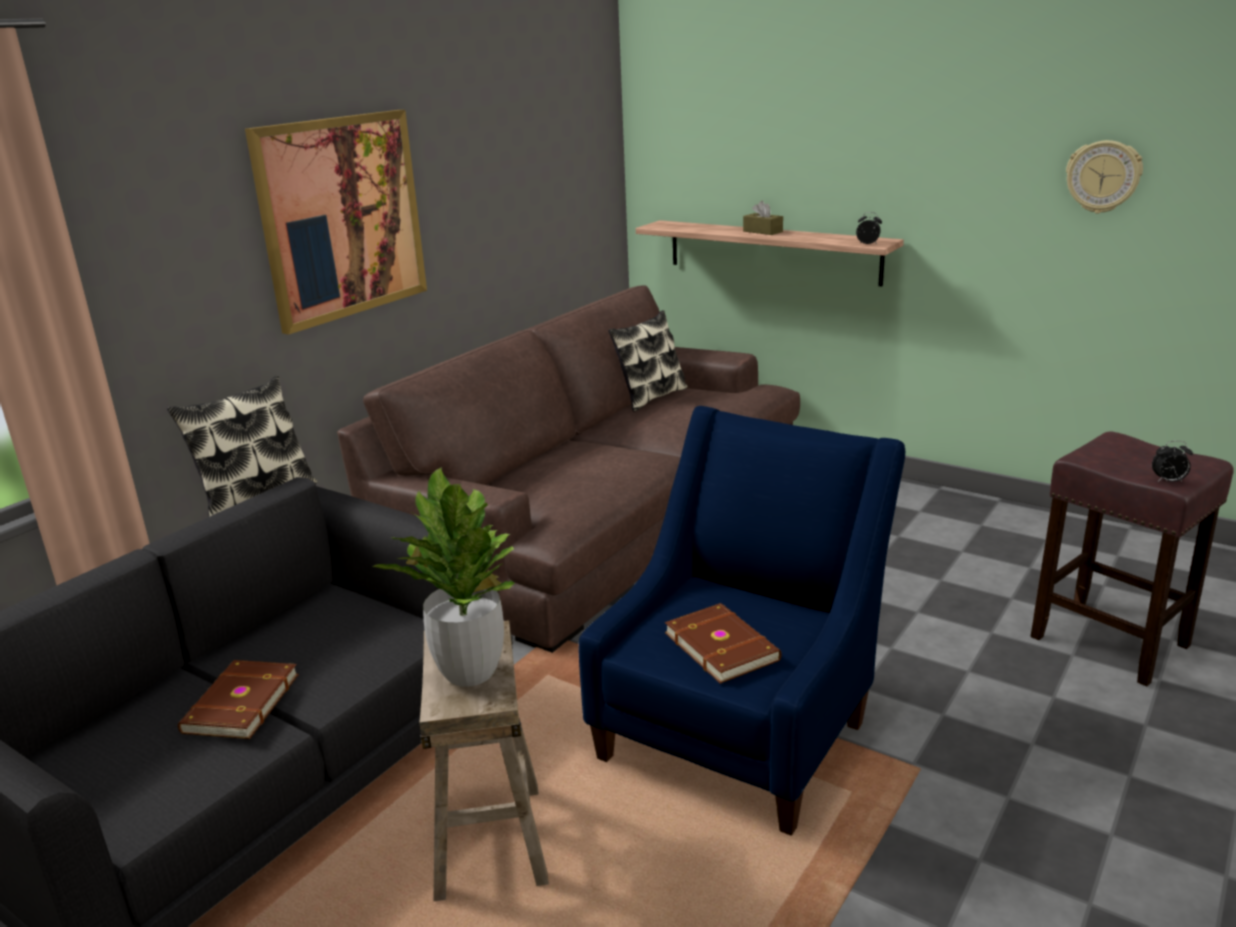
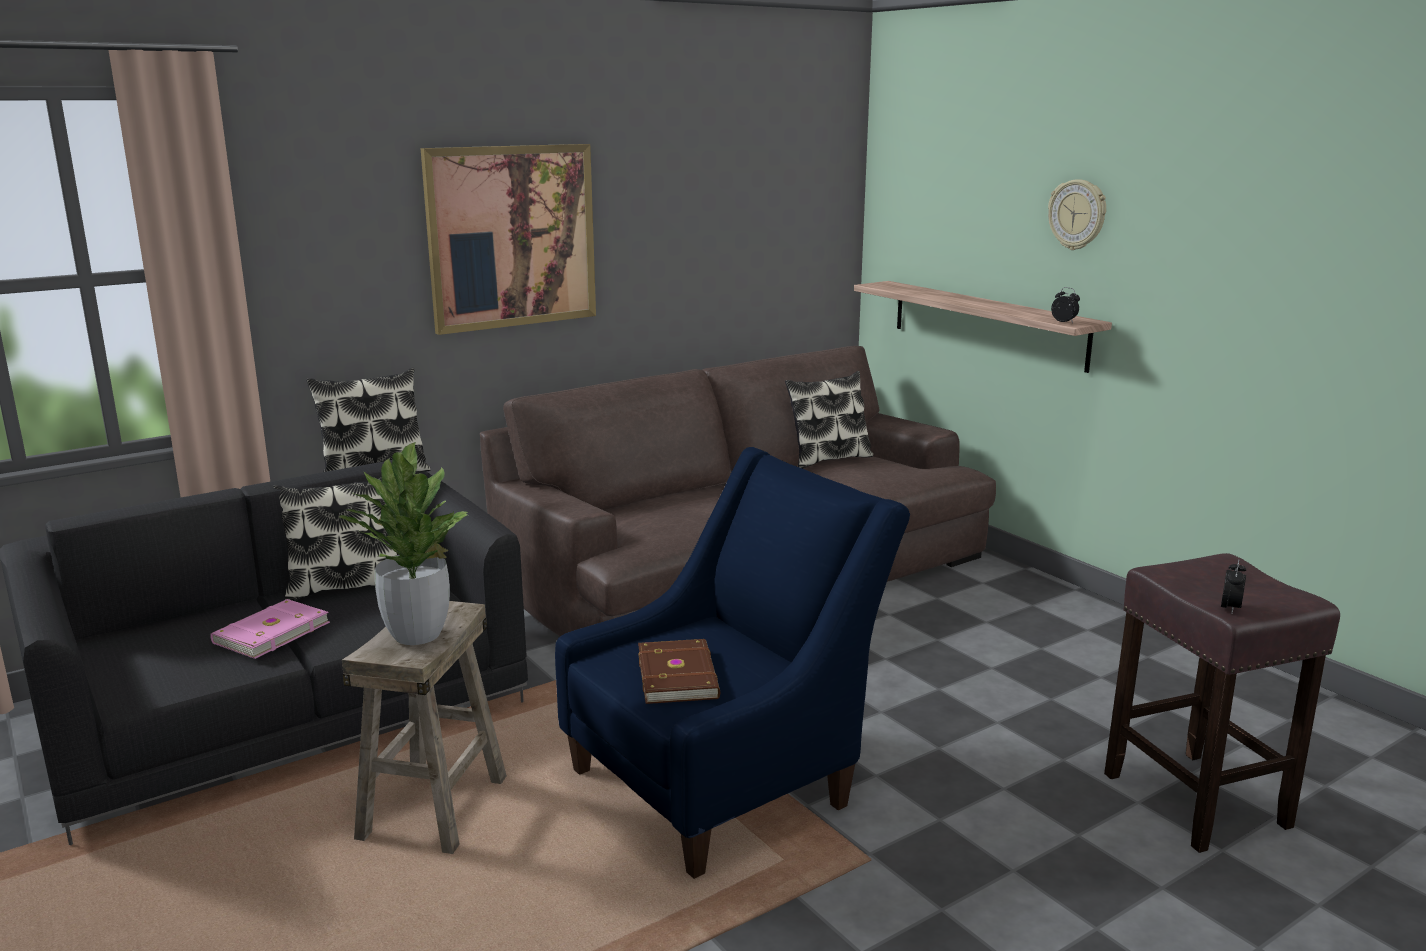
camera: 20 degrees right, 5 degrees down
brown book [178,660,299,739] -> pink book [210,599,330,659]
brown tissue box [743,201,783,235] -> none
wall clock [1066,140,1143,213] -> wall clock moved to [1048,179,1106,250]
alarm clock [1152,441,1193,482] -> alarm clock turned 90 degrees counterclockwise [1221,559,1246,614]
none -> pillow [273,477,397,601]

